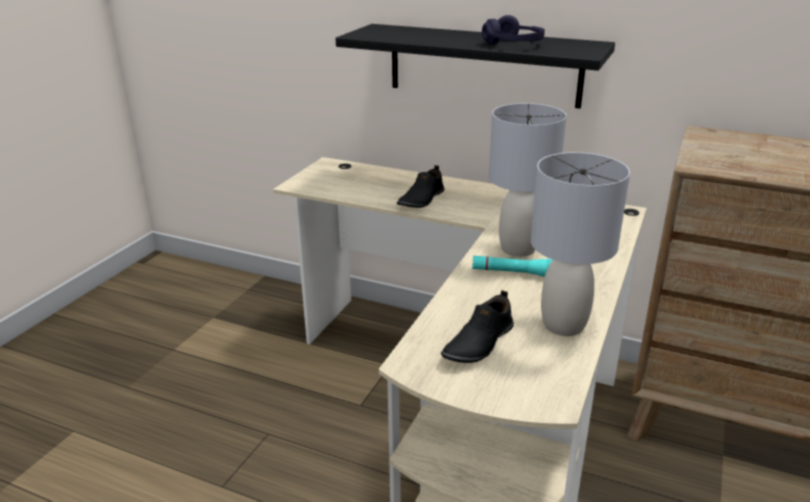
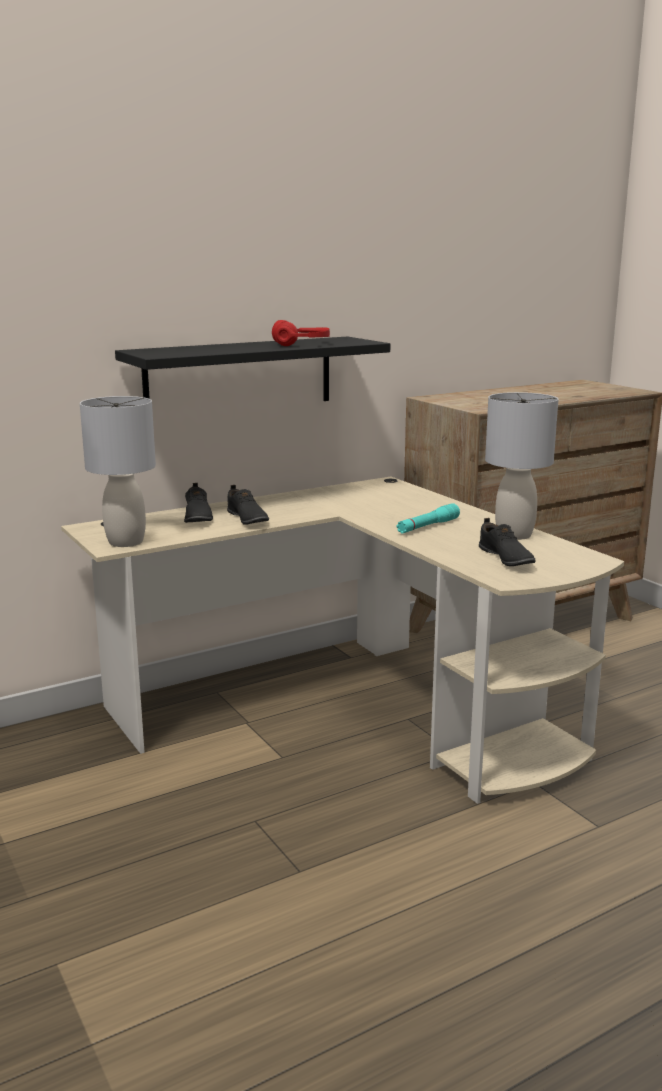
camera: 55 degrees left, 10 degrees down
purple headphones [482,15,545,45] -> red headphones [272,320,330,346]
grey table lamp [489,103,567,257] -> grey table lamp moved to [80,396,156,547]
none -> black shoe [184,483,213,523]

